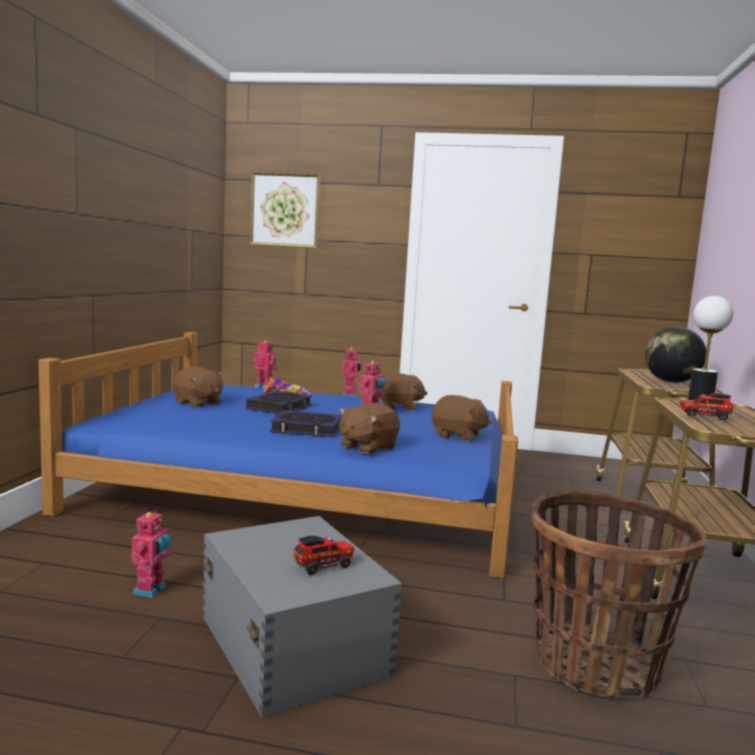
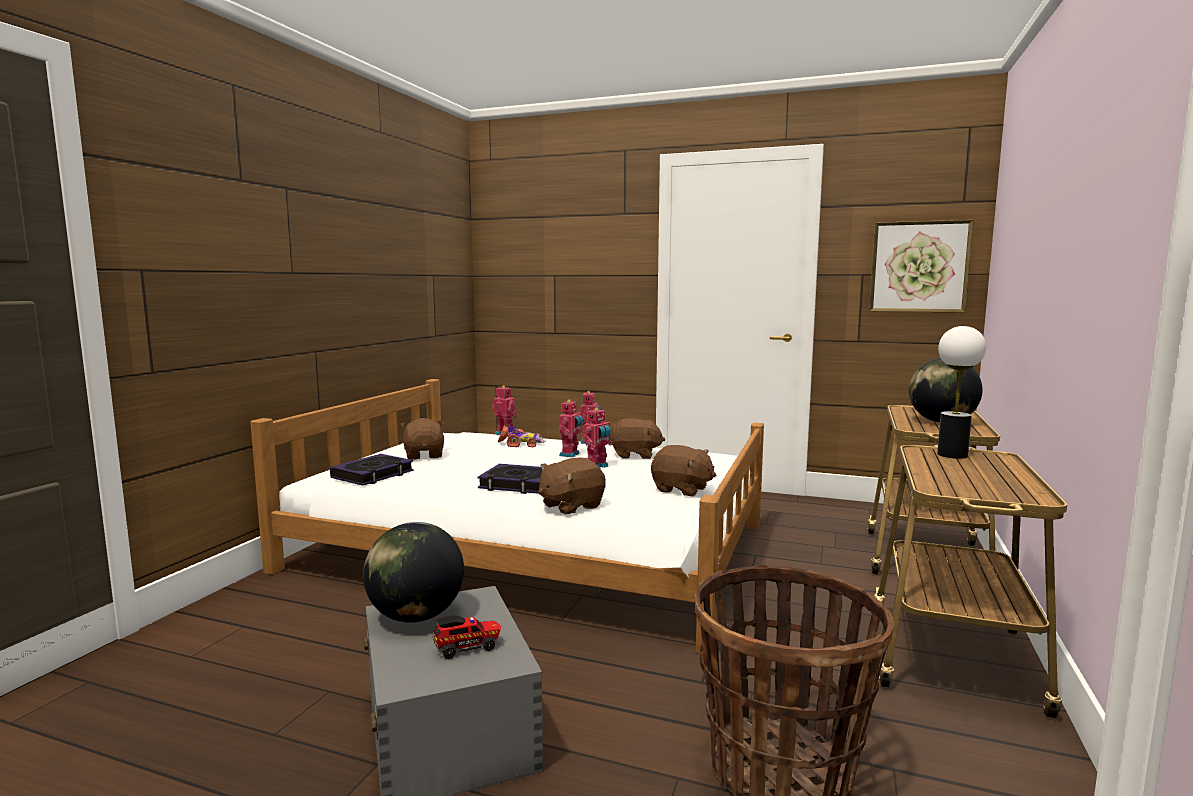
camera: 10 degrees right, 0 degrees up
blue bed [38,332,518,579] -> white bed [250,379,764,654]
toy robot [131,510,171,598] -> toy robot moved to [559,400,583,457]
brown plush toy [173,366,224,407] -> brown plush toy turned 150 degrees counterclockwise [401,418,444,460]
book [246,390,312,414] -> book moved to [330,454,414,486]
picture [250,172,321,248] -> picture moved to [869,220,974,313]
toy truck [679,393,734,421] -> none
none -> globe [363,522,464,623]

